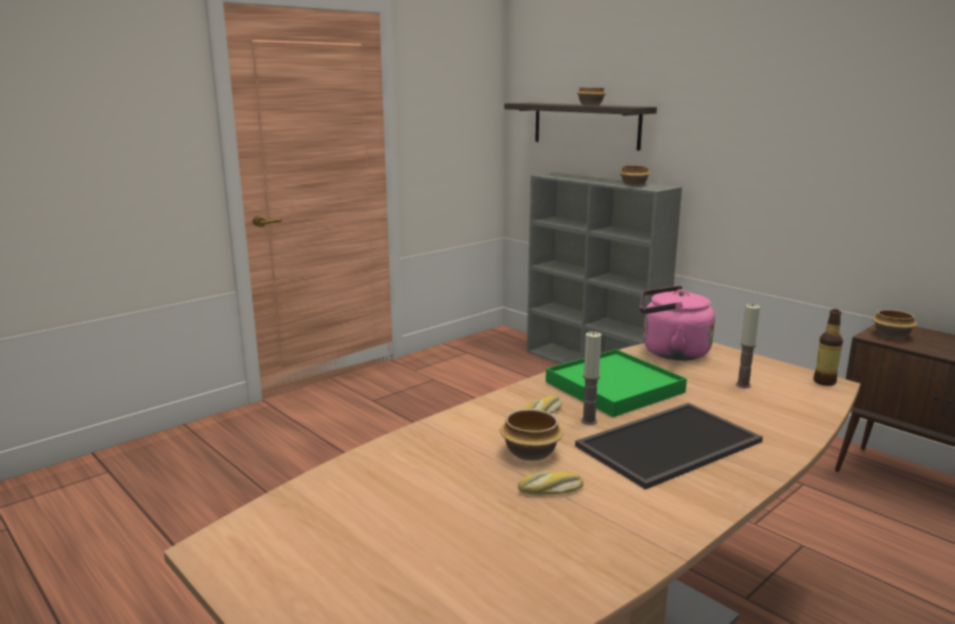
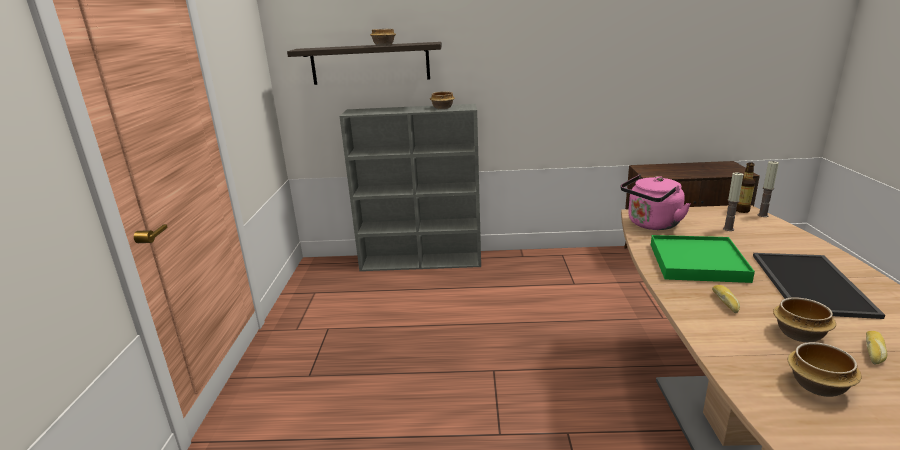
camera: 45 degrees left, 5 degrees up
candle [581,331,601,425] -> candle moved to [758,161,779,217]
bowl [872,310,917,339] -> bowl moved to [787,342,862,397]

